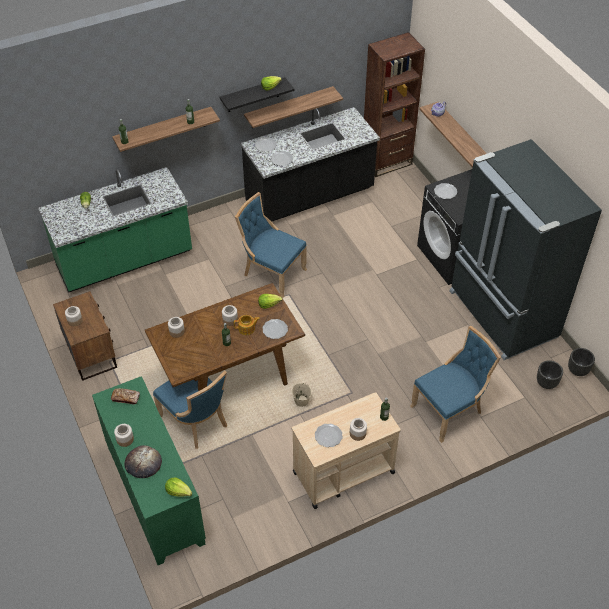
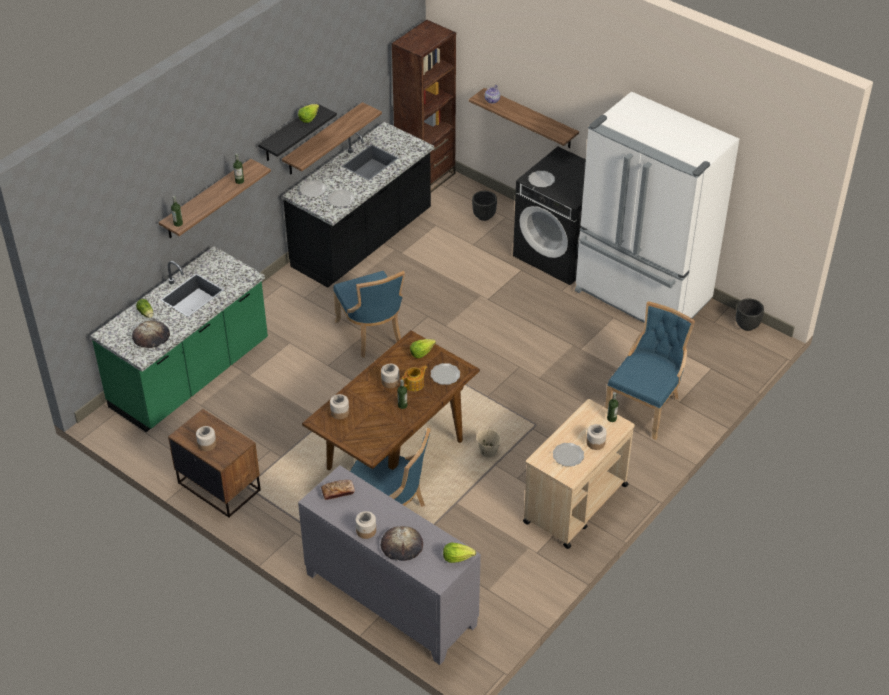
camera: 25 degrees left, 5 degrees down
green cabinet [92,376,206,565] -> grey cabinet [298,465,481,665]
blue chair [235,192,307,298] -> blue chair turned 120 degrees counterclockwise [333,271,405,358]
black fridge [449,139,602,360] -> white fridge [575,91,739,323]
black planter [537,360,563,389] -> black planter moved to [472,191,497,221]
none -> bread [132,321,170,348]

